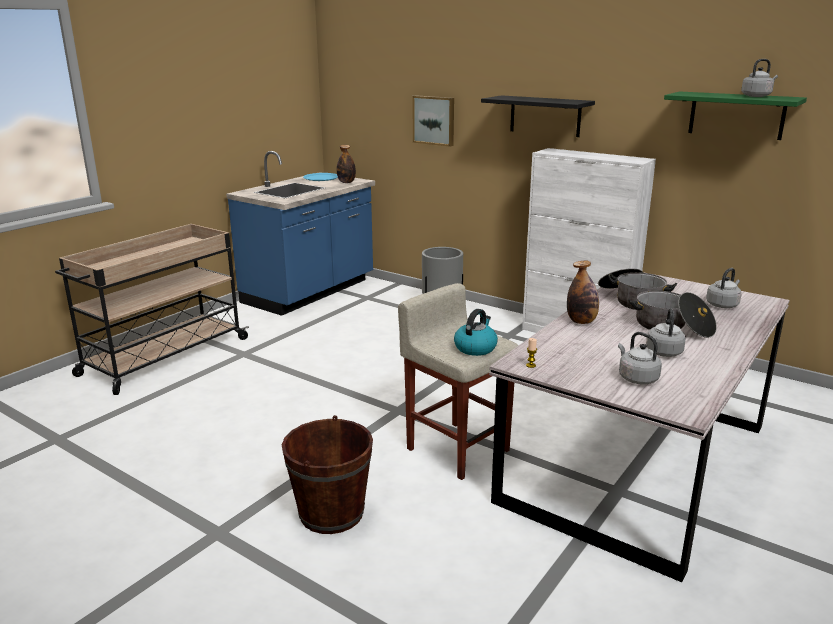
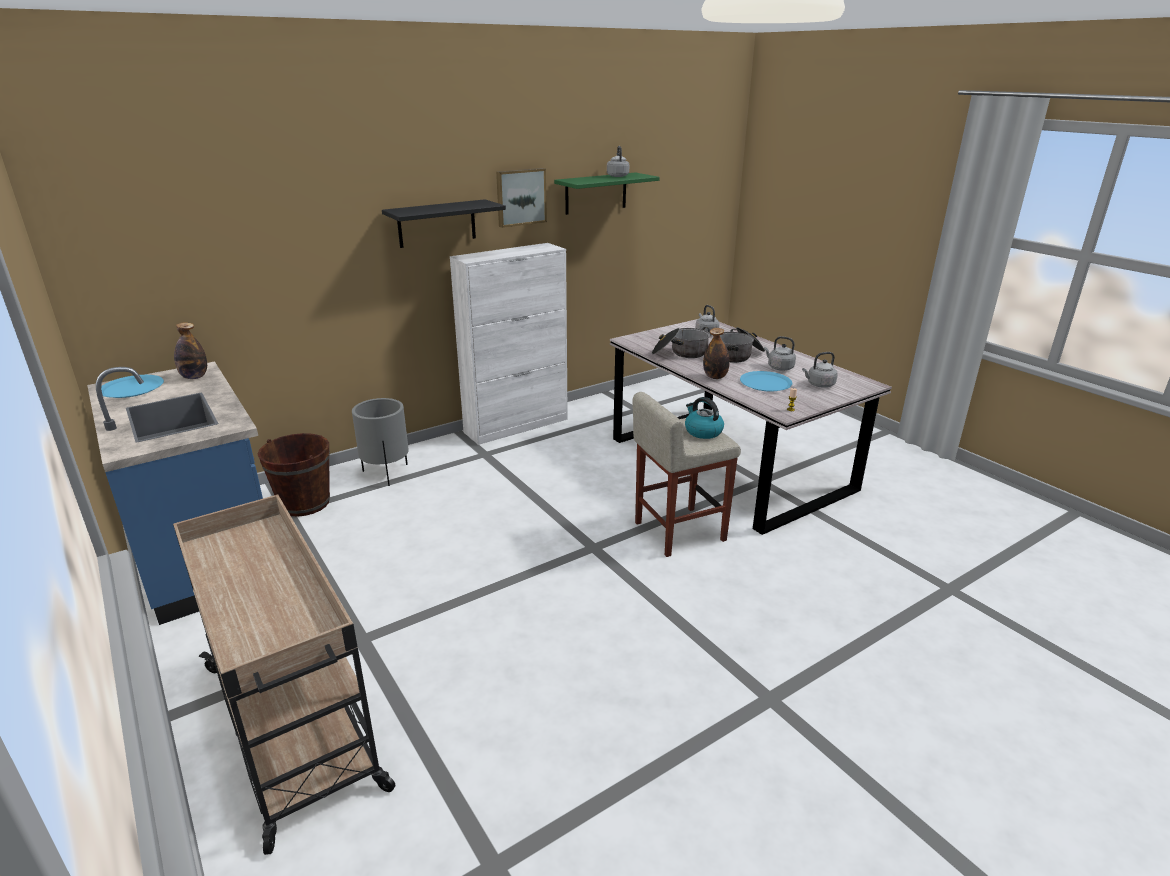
camera: 70 degrees left, 5 degrees up
brown bucket [282,415,373,534] -> brown bucket moved to [257,433,330,516]
picture [412,95,454,147] -> picture moved to [496,168,547,228]
none -> blue plate [740,371,792,392]

